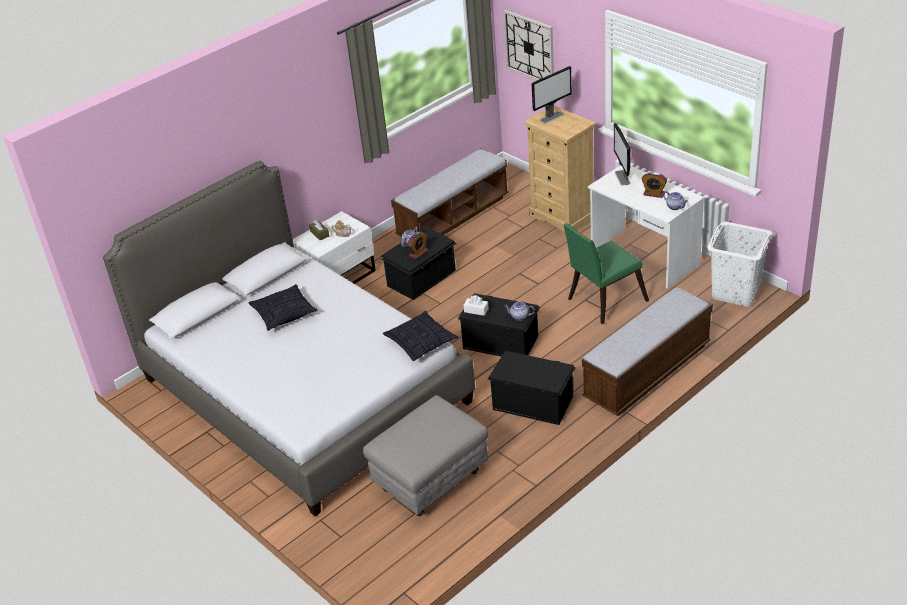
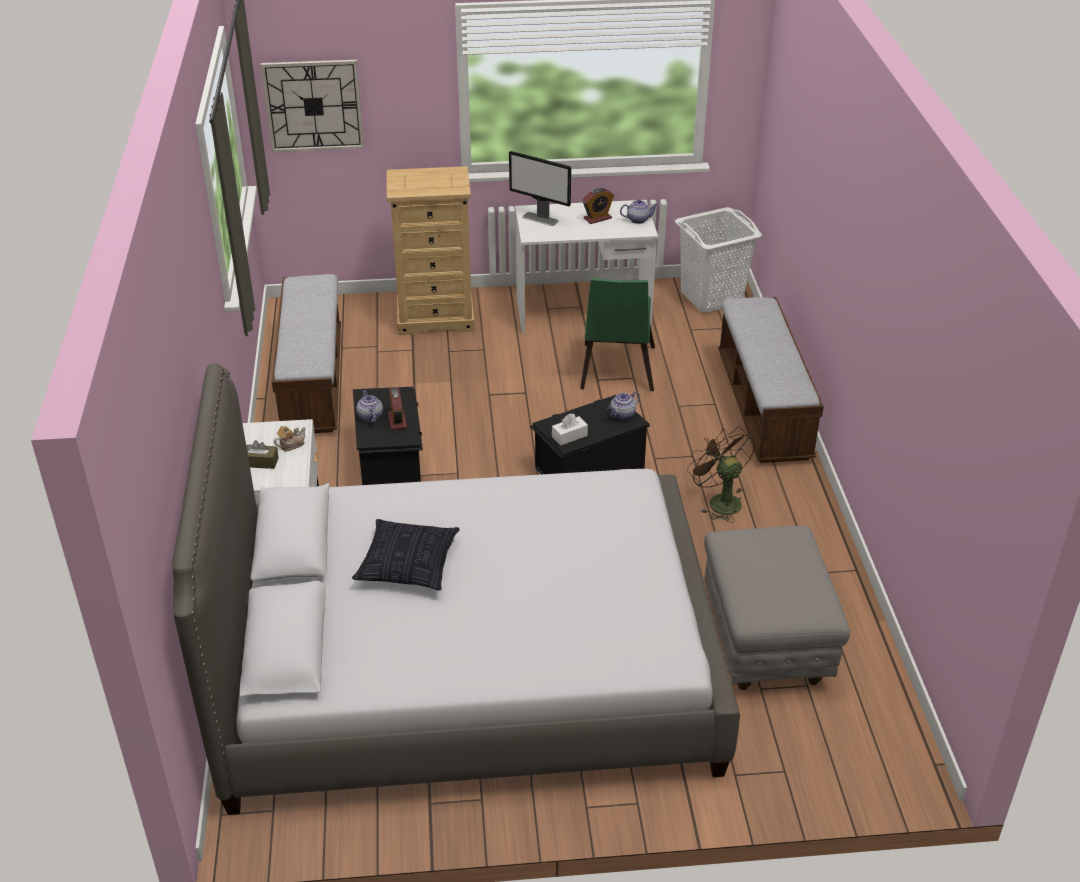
camera: 55 degrees left, 0 degrees up
pillow [383,311,459,361] -> none
black storage box [488,351,576,425] -> brown fan [687,426,755,523]
monitor [532,66,572,124] -> none

